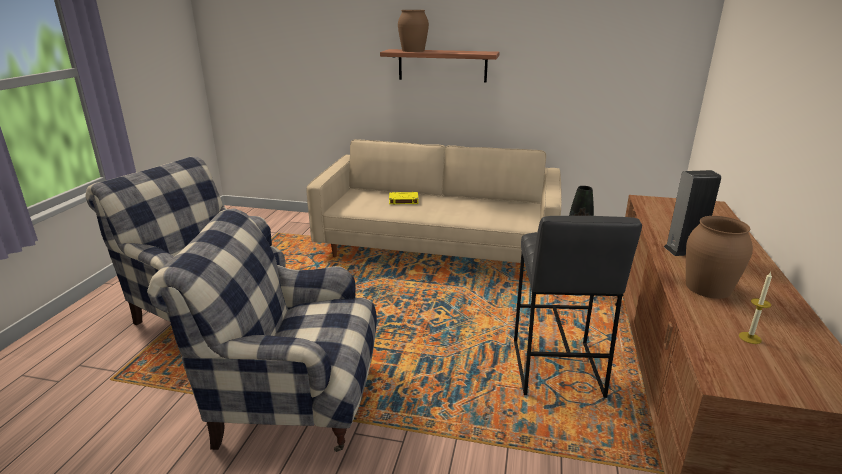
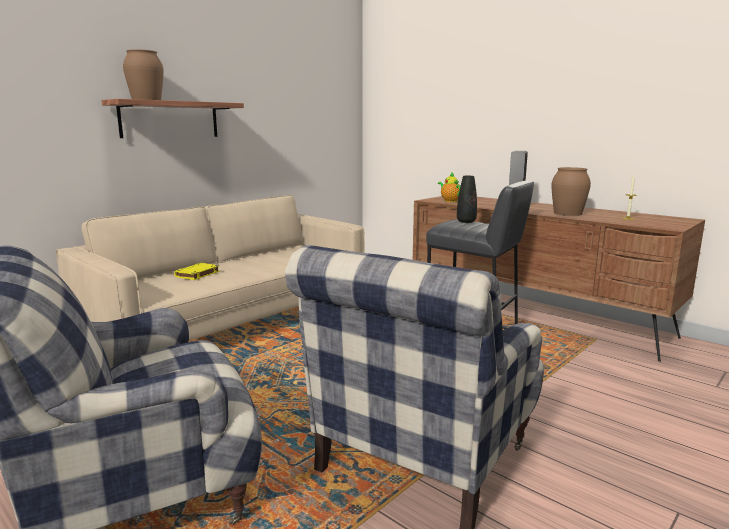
camera: 60 degrees left, 10 degrees down
none -> teapot [438,173,460,202]

